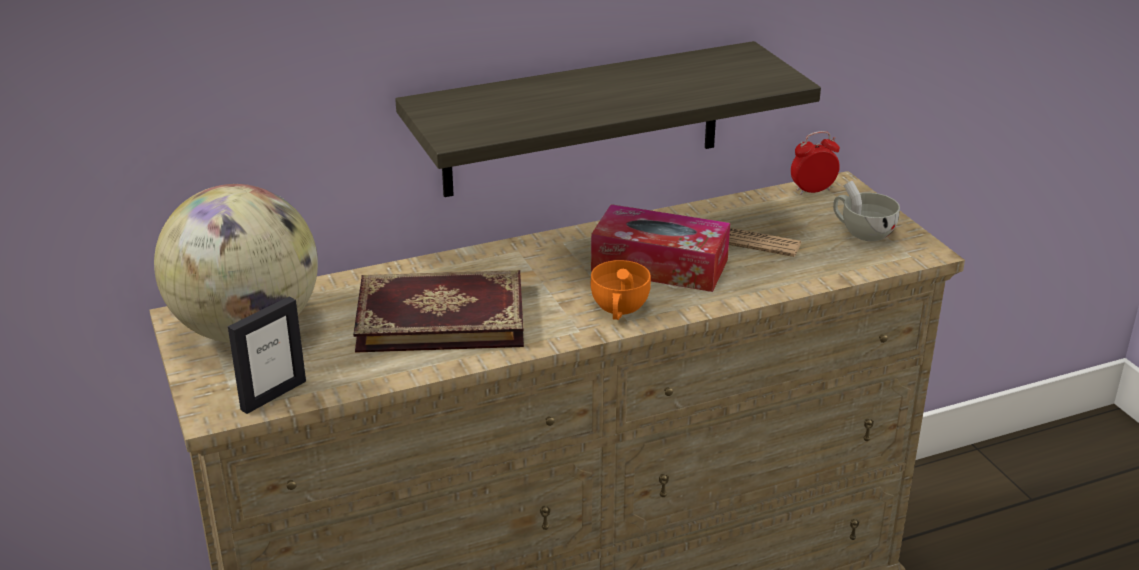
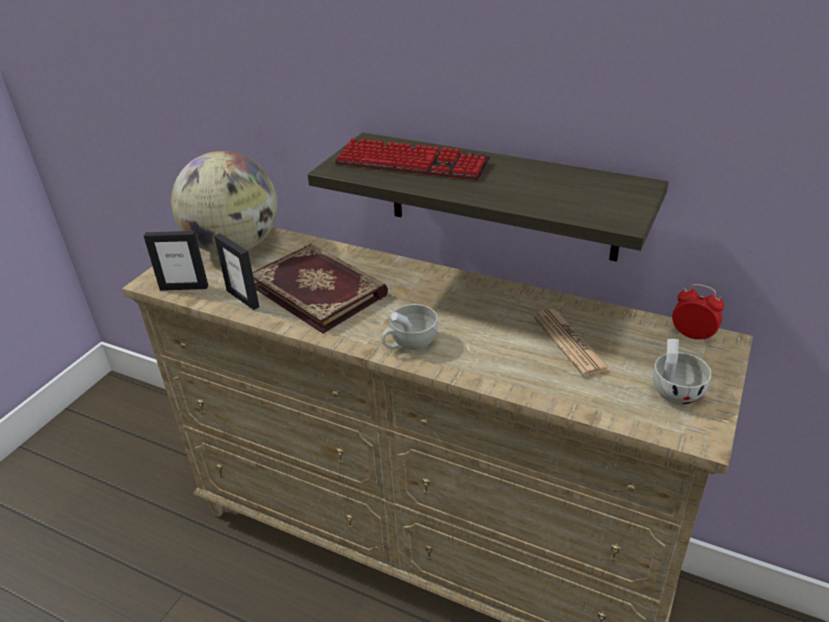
camera: 50 degrees right, 5 degrees up
tissue box [591,204,730,292] -> none
orange cup [591,260,651,320] -> white cup [381,304,438,350]
none -> picture frame [214,234,259,310]
none -> keyboard [335,138,491,180]

